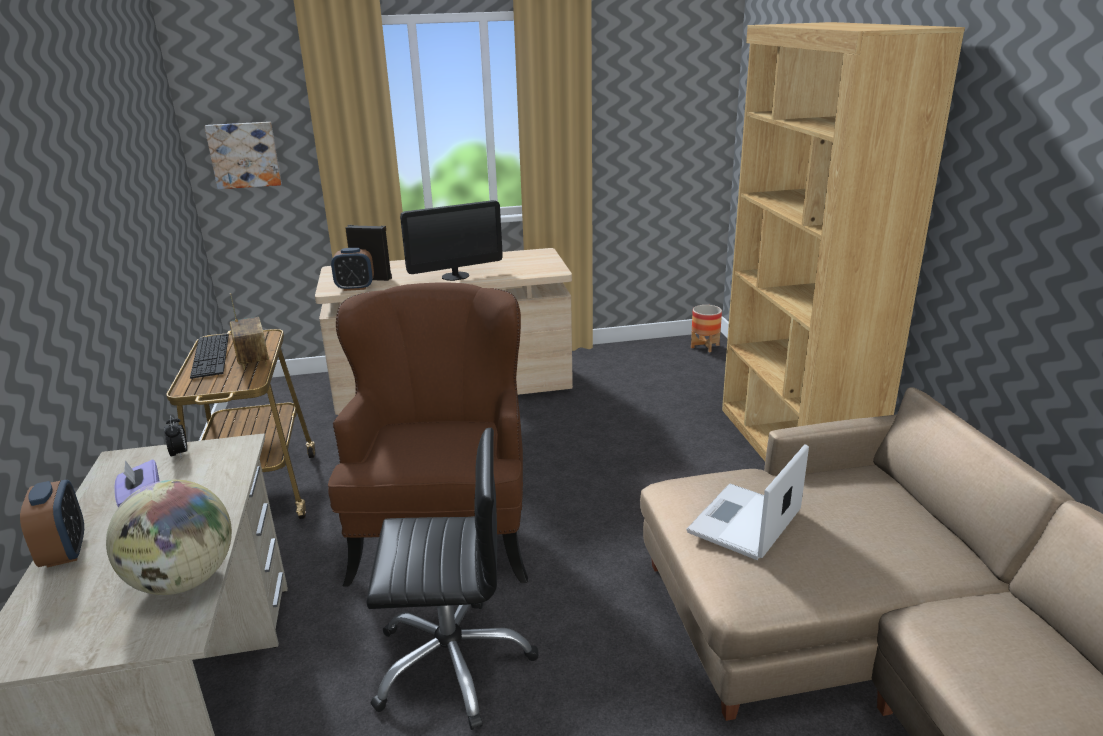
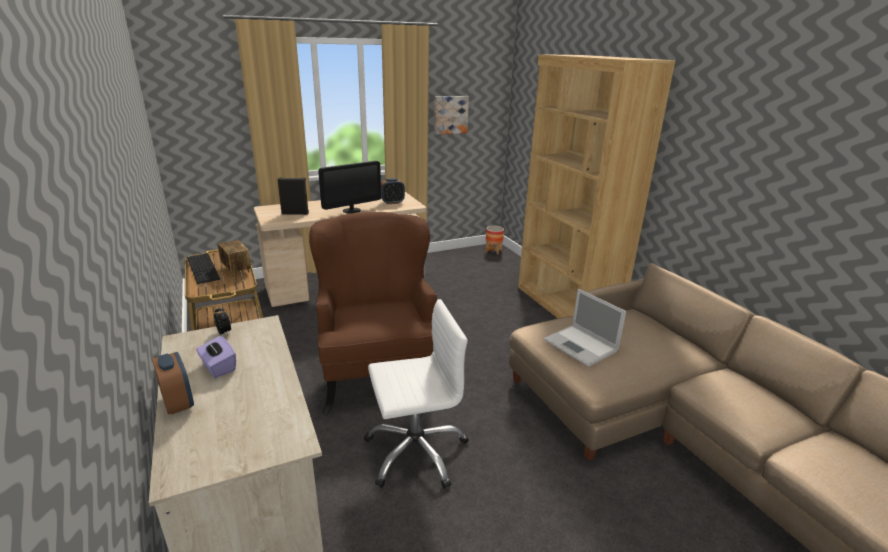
camera: 15 degrees left, 0 degrees up
globe [106,480,232,595] -> none
picture [204,122,282,189] -> picture moved to [434,96,469,135]
alarm clock [331,248,374,291] -> alarm clock moved to [381,178,405,204]
black office chair [366,428,539,730] -> white office chair [364,299,469,489]
laptop [687,444,809,560] -> laptop turned 60 degrees counterclockwise [544,289,626,367]

